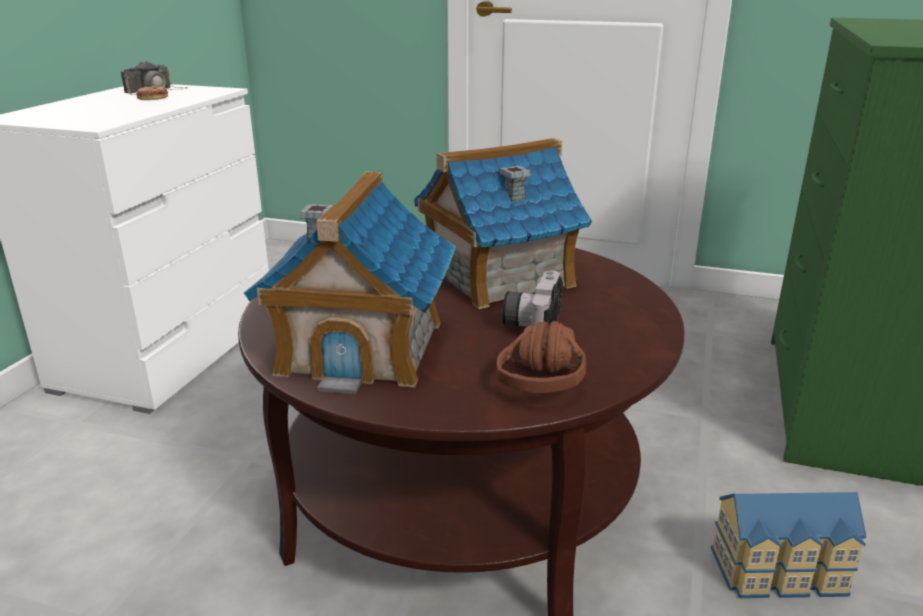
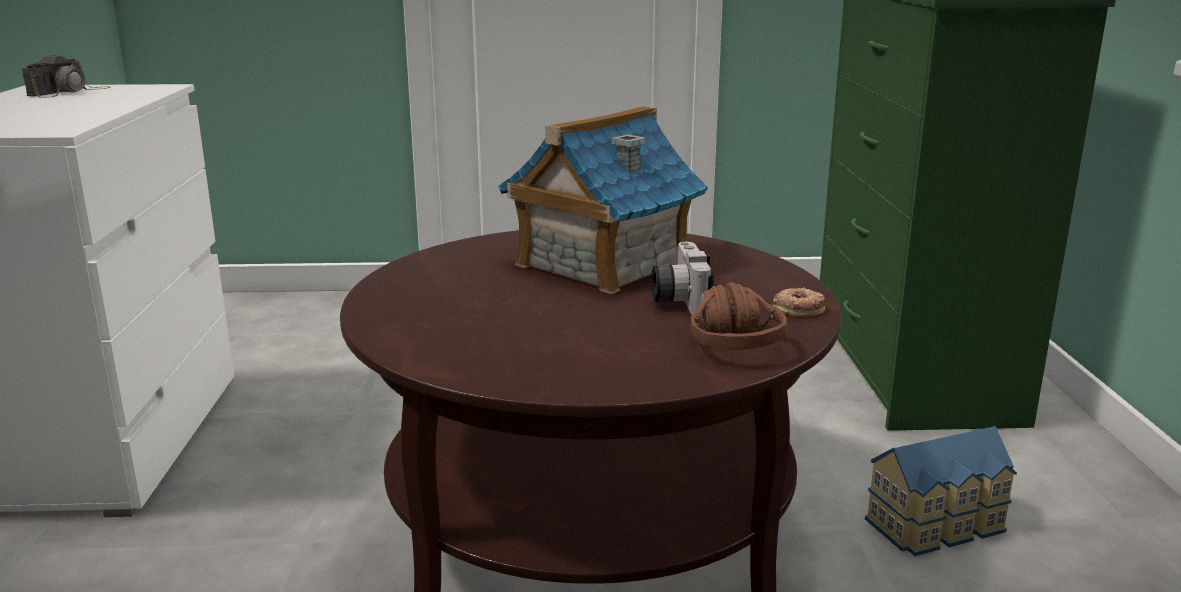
camera: 20 degrees left, 5 degrees down
donut [136,86,168,100] -> donut moved to [773,287,826,317]
toy house [244,171,456,394] -> none

